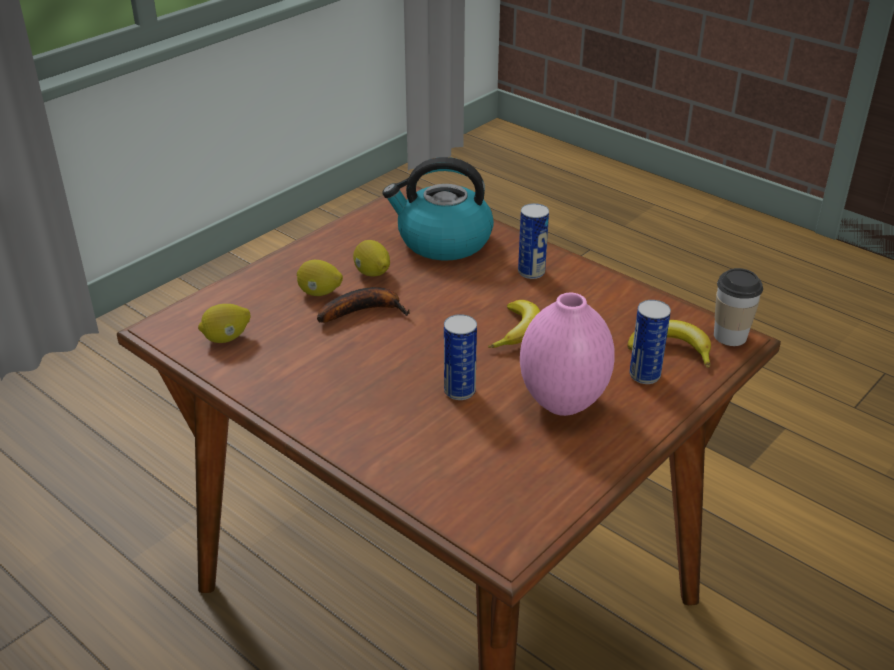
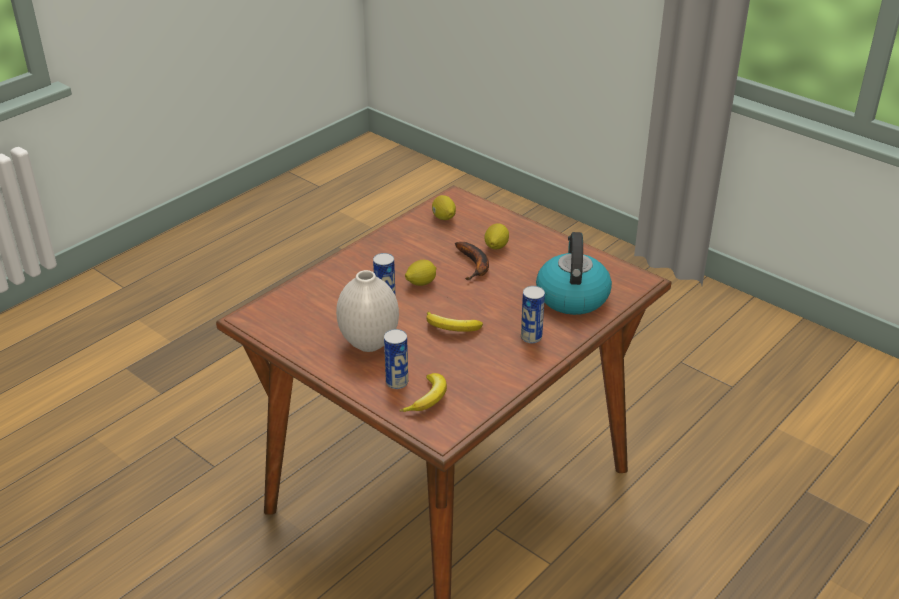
camera: 90 degrees right, 0 degrees up
lemon [353,240,390,277] -> lemon moved to [405,260,436,286]
pink vase [520,293,615,416] -> white vase [336,270,399,352]
cup [714,268,763,346] -> none

